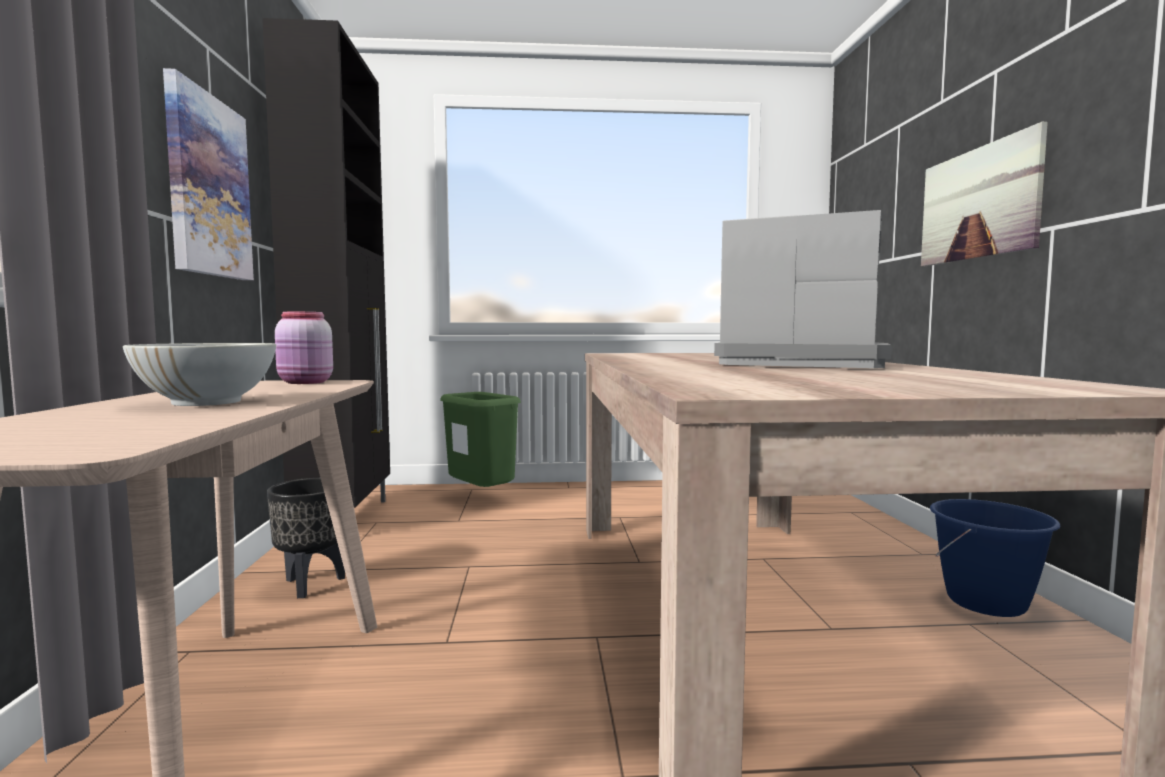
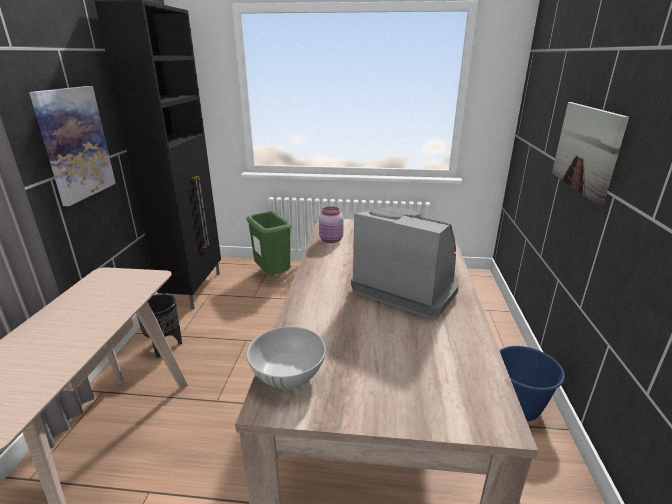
camera: 10 degrees right, 20 degrees up
white bowl [123,343,276,406] -> white bowl moved to [247,327,326,389]
pink jar [275,312,333,384] -> pink jar moved to [319,206,344,243]

